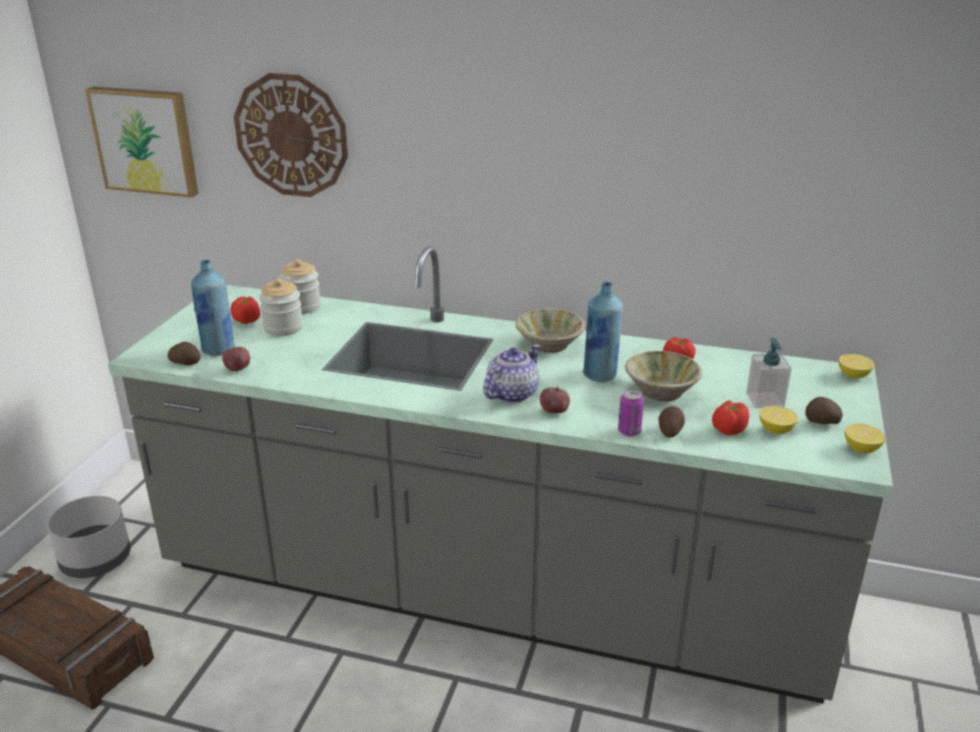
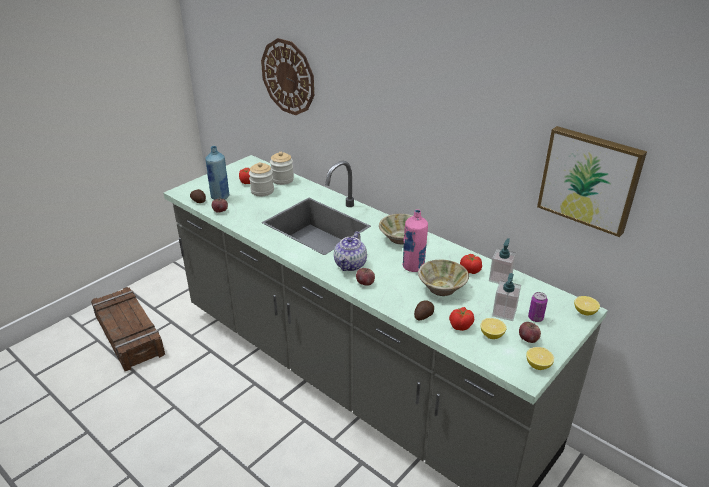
camera: 25 degrees right, 5 degrees up
grey planter [47,496,131,578] -> none
picture [85,87,199,198] -> picture moved to [537,126,647,237]
teapot [483,344,540,403] -> teapot turned 135 degrees clockwise [334,232,367,271]
blue bottle [583,282,623,382] -> pink bottle [402,209,428,272]
can [618,389,644,436] -> can moved to [528,292,548,322]
potato [805,397,843,424] -> apple [519,322,541,343]
none -> soap dispenser [489,238,516,284]

